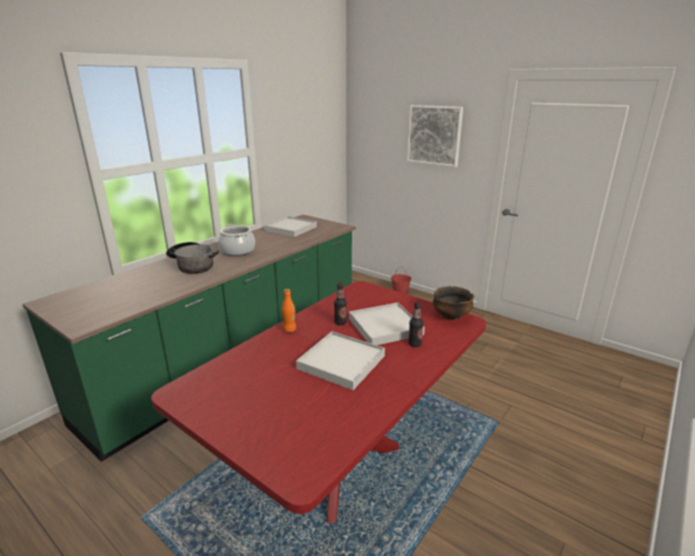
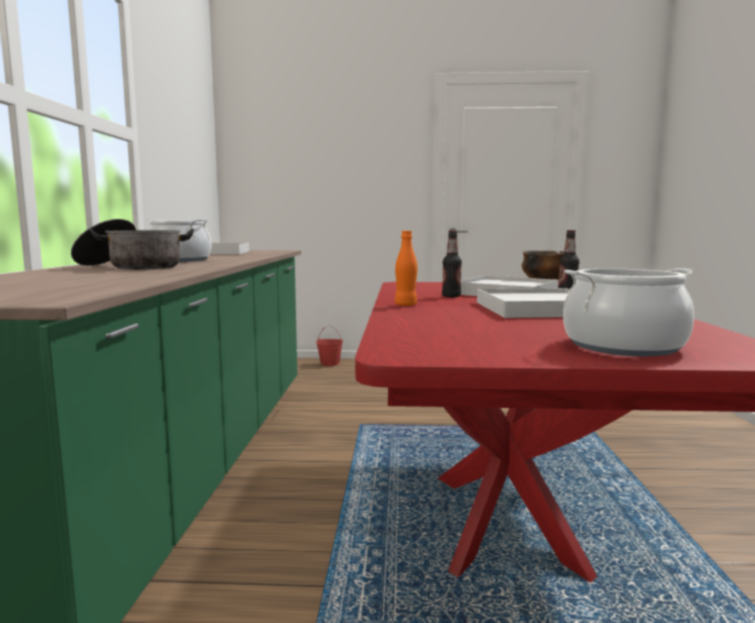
camera: 35 degrees left, 15 degrees down
picture [407,105,463,167] -> none
none -> cooking pot [563,268,694,356]

